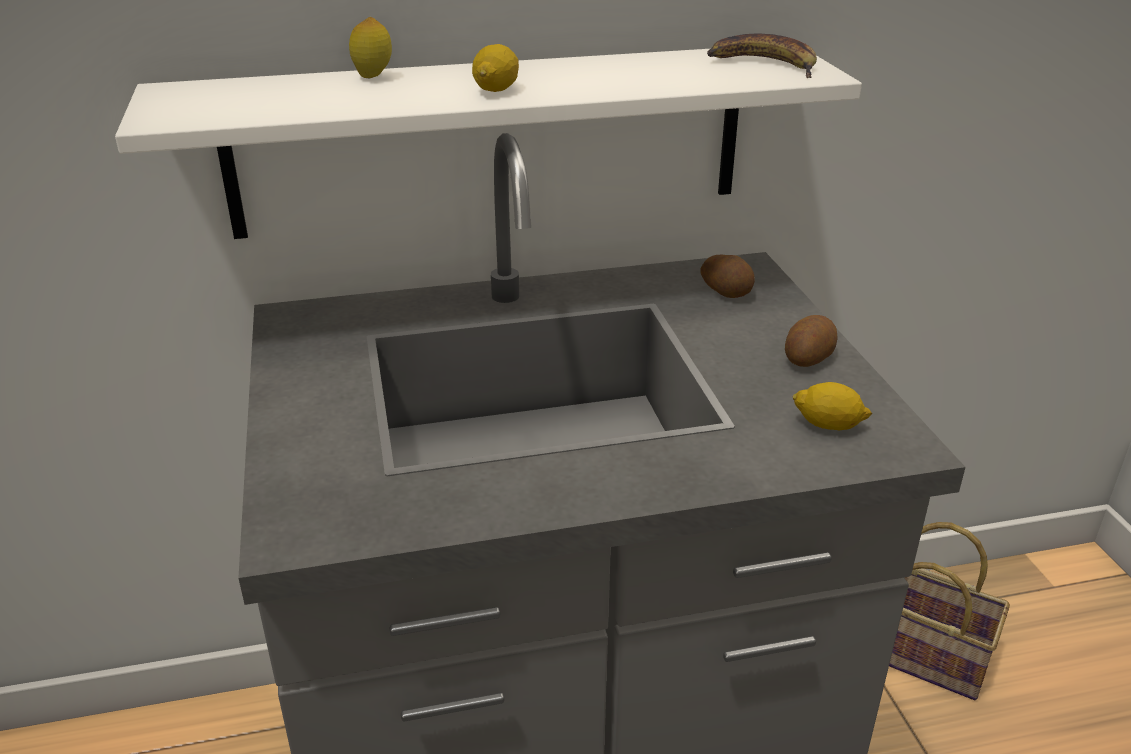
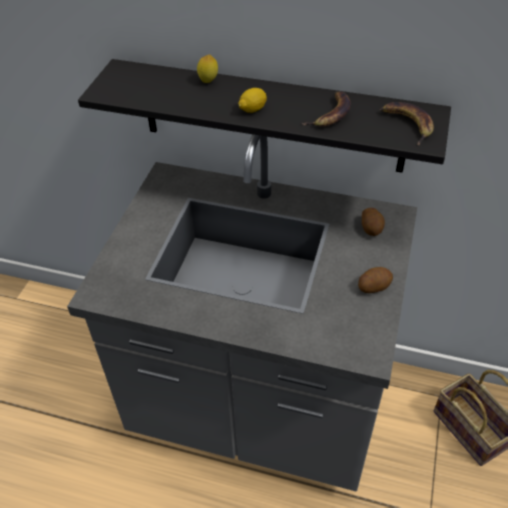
camera: 30 degrees right, 15 degrees up
white shelf [115,49,862,239] -> black shelf [78,59,451,173]
lemon [793,382,872,430] -> none
none -> banana [301,91,351,127]

